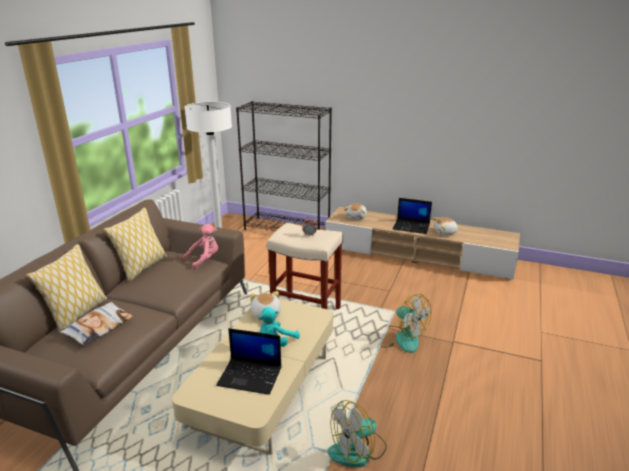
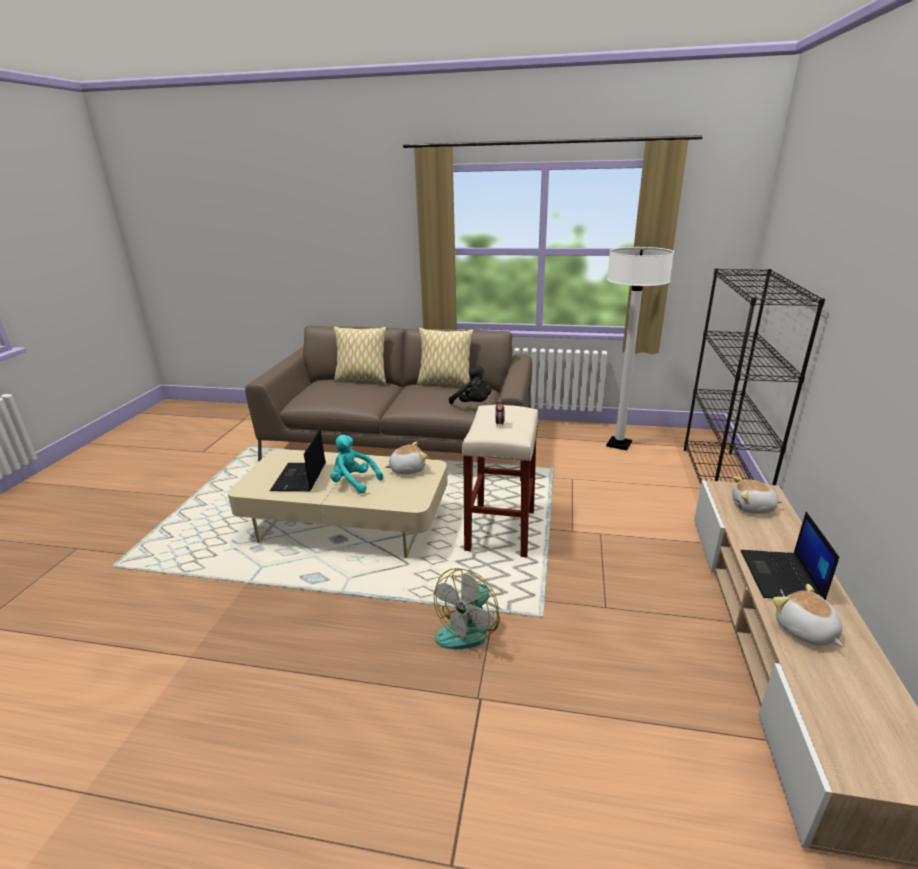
camera: 80 degrees right, 0 degrees up
pillow [60,302,134,346] -> none
pink plush toy [183,224,218,269] -> black plush toy [449,366,491,404]
fan [328,400,387,467] -> none

